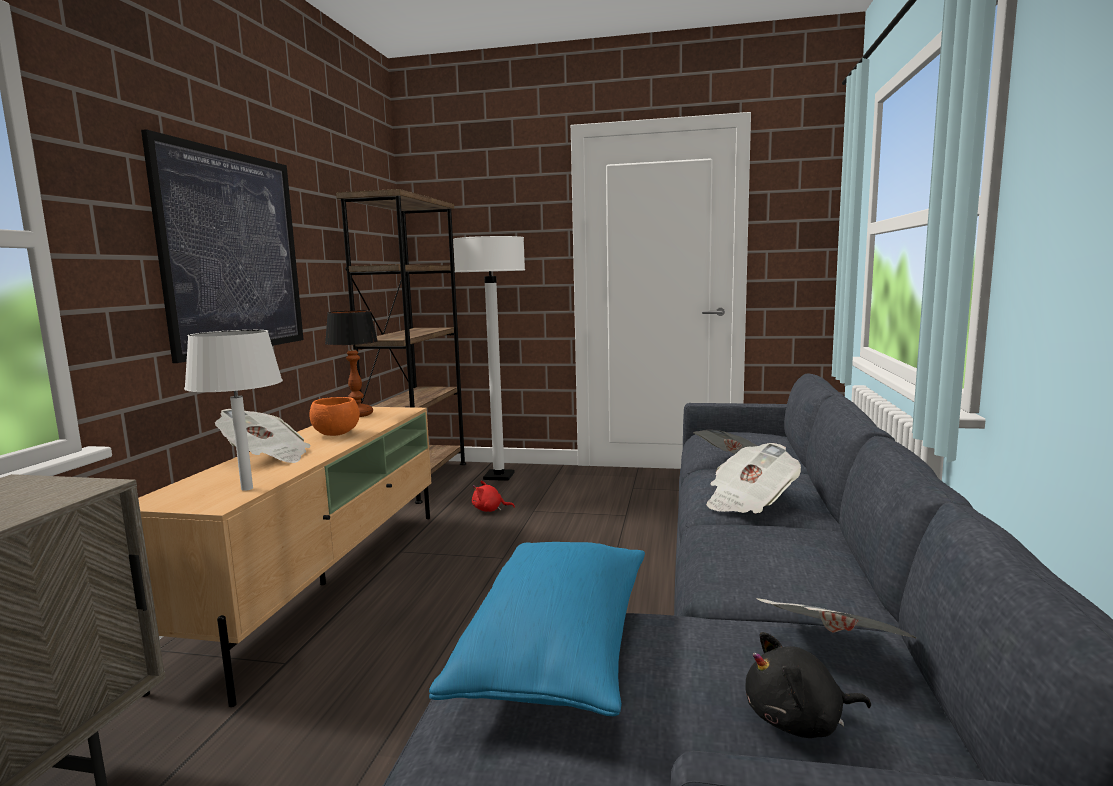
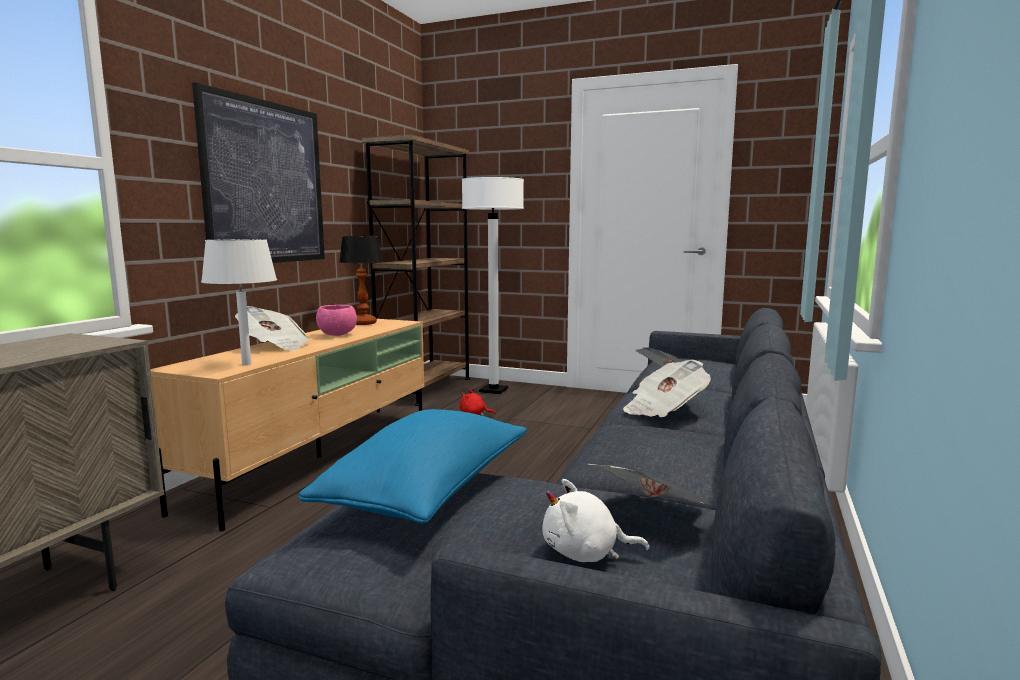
camera: 10 degrees right, 0 degrees up
orange bowl [309,397,360,436] -> pink bowl [316,305,357,336]
black plush toy [745,632,871,738] -> white plush toy [542,479,650,562]

